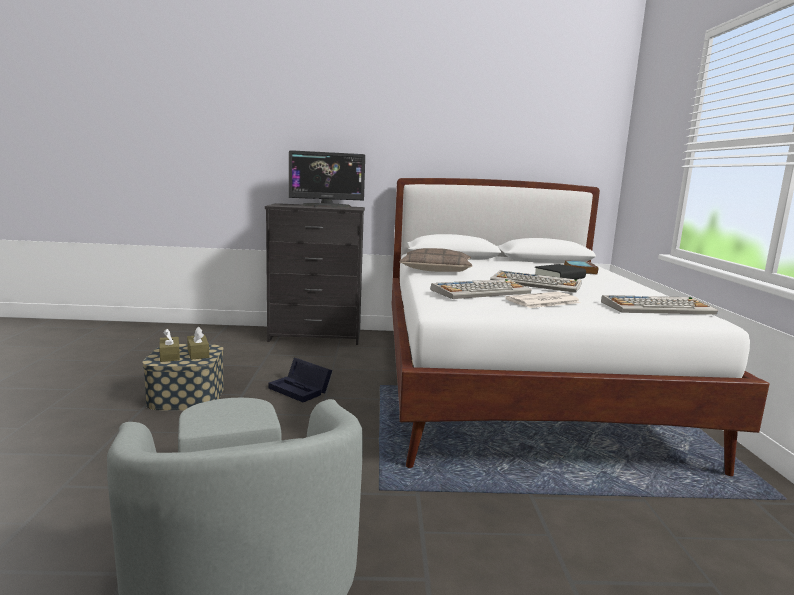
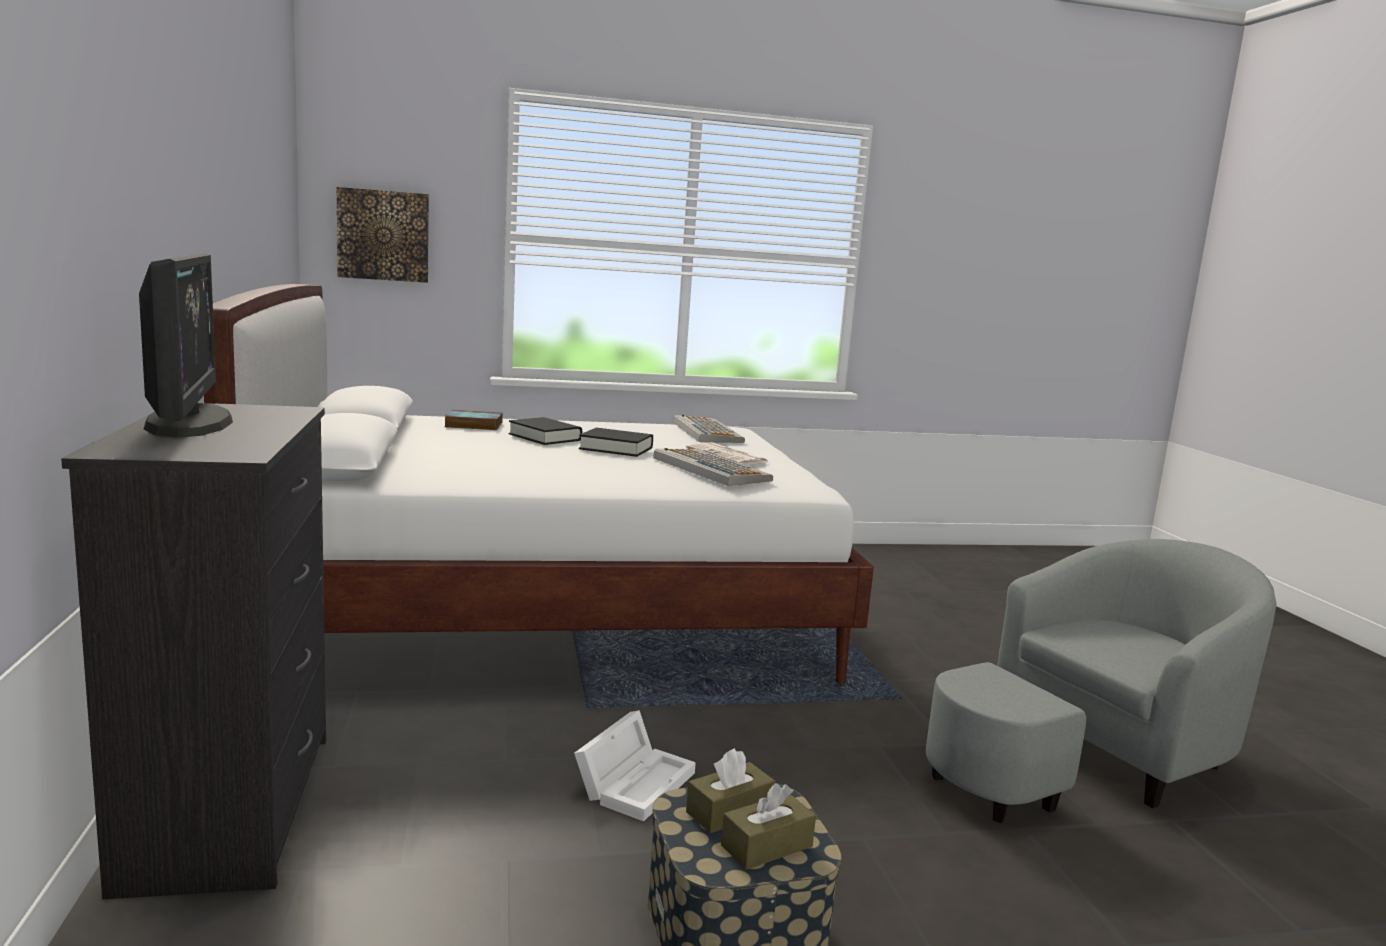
camera: 100 degrees left, 0 degrees up
black storage box [268,358,332,402] -> white storage box [574,710,696,821]
pillow [400,248,472,272] -> none
keyboard [490,271,582,293] -> black book [579,428,653,457]
none -> picture [337,187,429,283]

